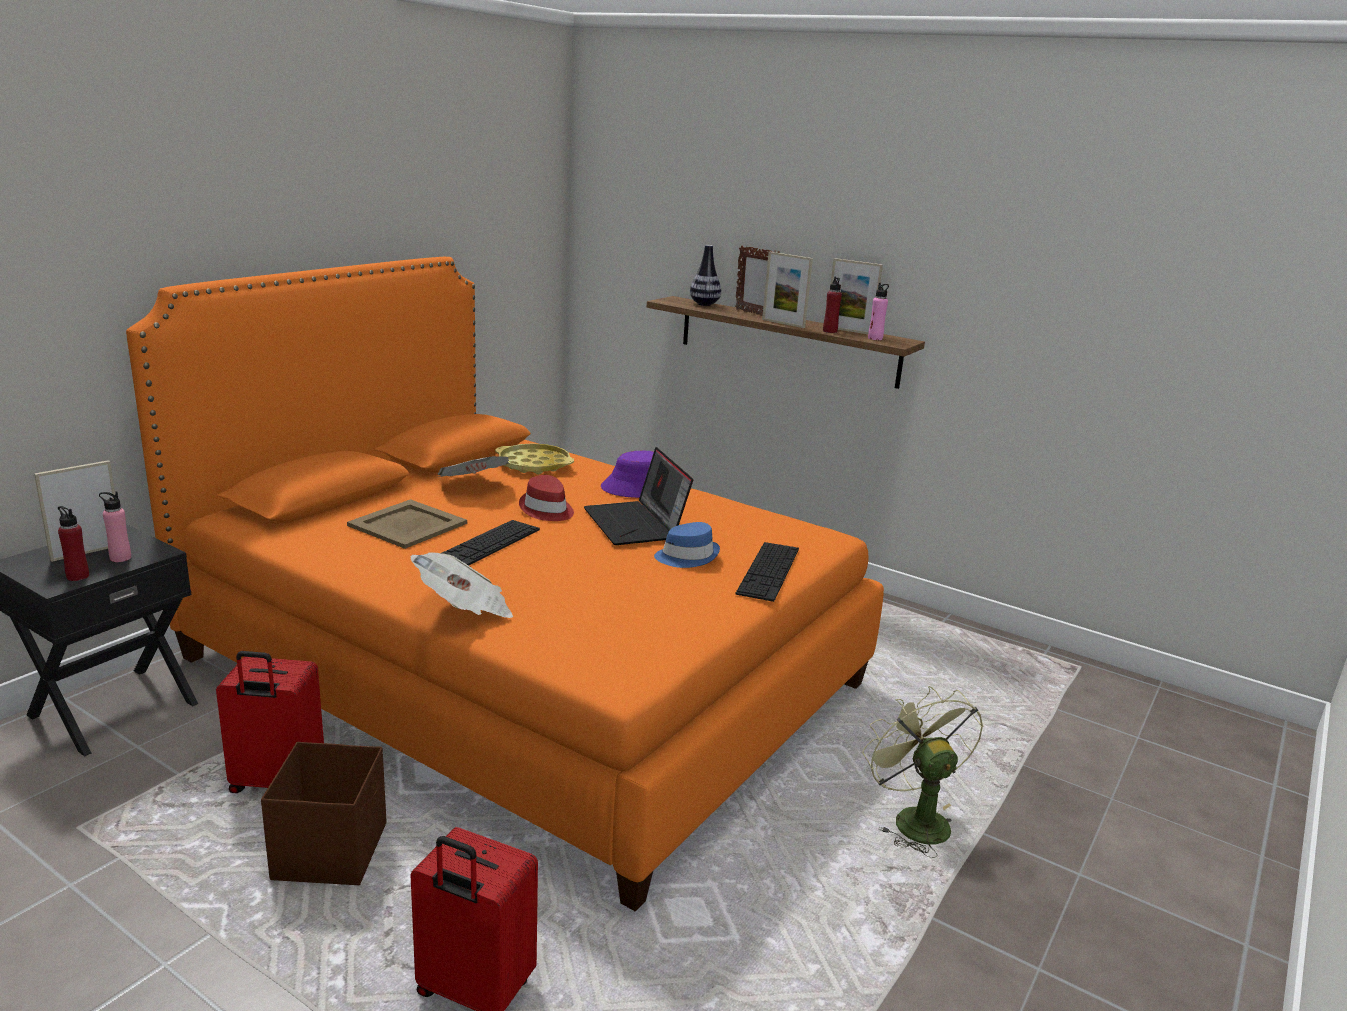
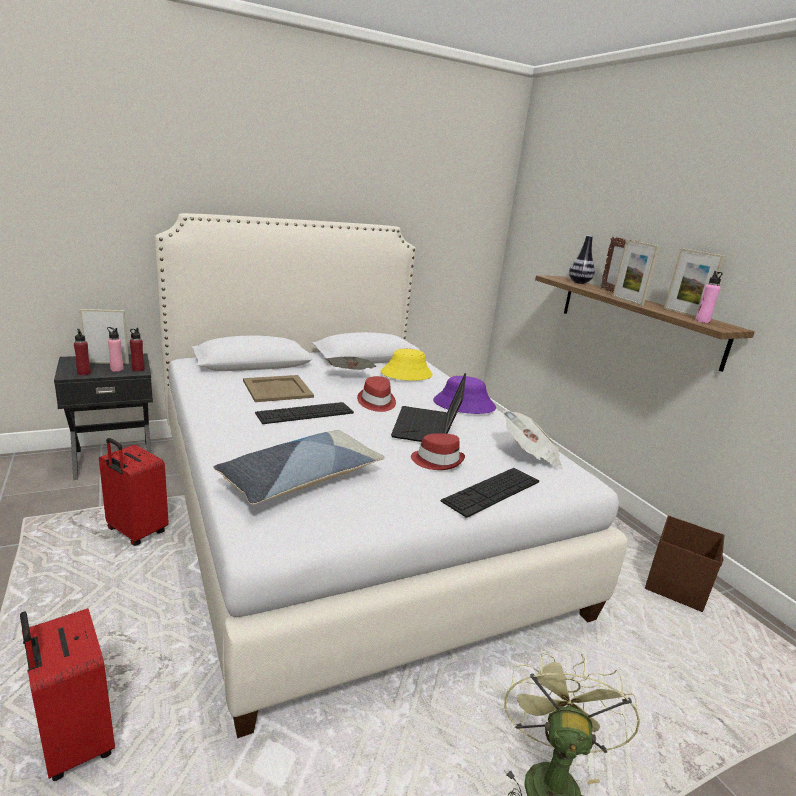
camera: 30 degrees right, 0 degrees up
orange bed [126,257,884,911] -> white bed [155,213,628,738]
brown storage box [261,742,386,885] -> brown storage box moved to [645,515,725,612]
newspaper [411,553,514,618] -> newspaper moved to [503,410,563,469]
yellow tray [495,443,574,475] -> yellow hat [381,349,433,381]
blue hat [654,522,720,568] -> red hat [411,433,465,470]
red bottle [823,277,842,333] -> red bottle moved to [130,328,145,372]
none -> pillow [213,430,384,505]

